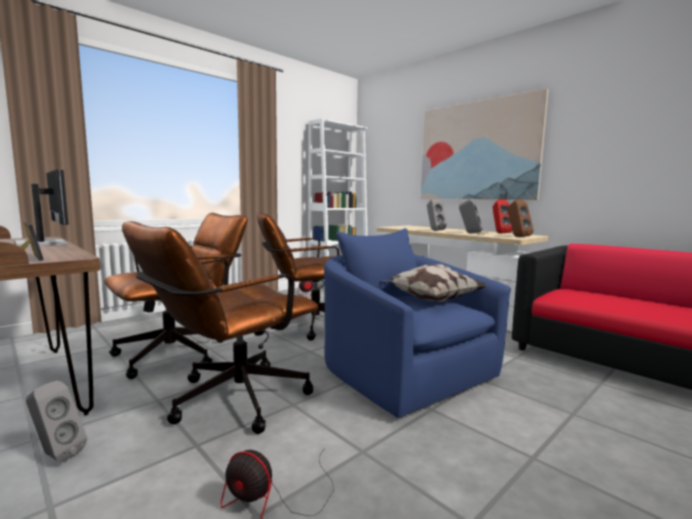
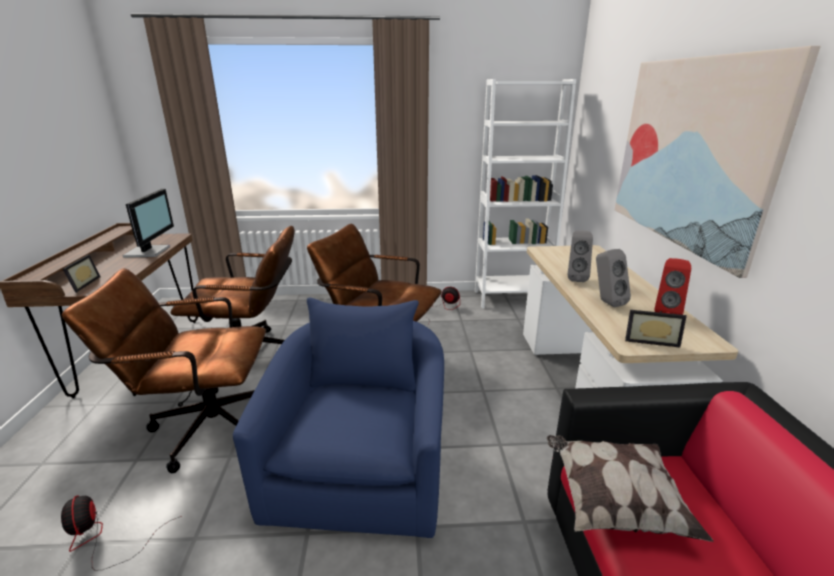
camera: 40 degrees right, 15 degrees up
grey speaker [26,381,87,463] -> none
pillow [384,264,487,301] -> pillow moved to [547,435,713,542]
brown speaker [508,200,534,237] -> picture frame [625,310,687,348]

